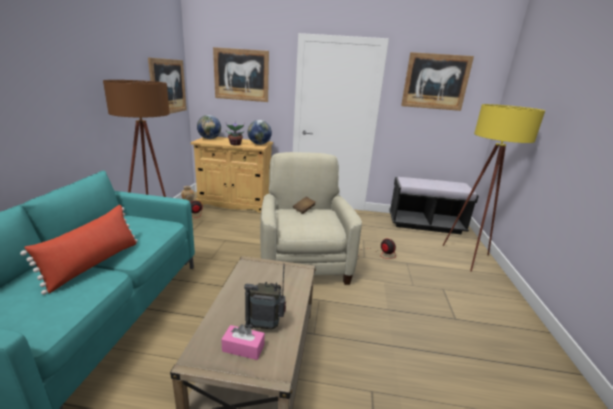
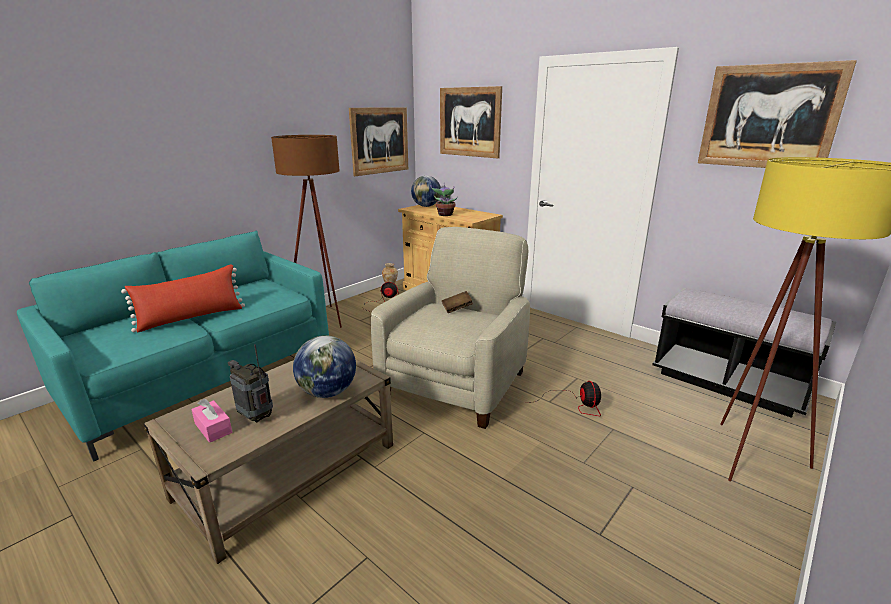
camera: 35 degrees right, 0 degrees up
globe [248,120,272,145] -> globe moved to [293,335,356,398]

